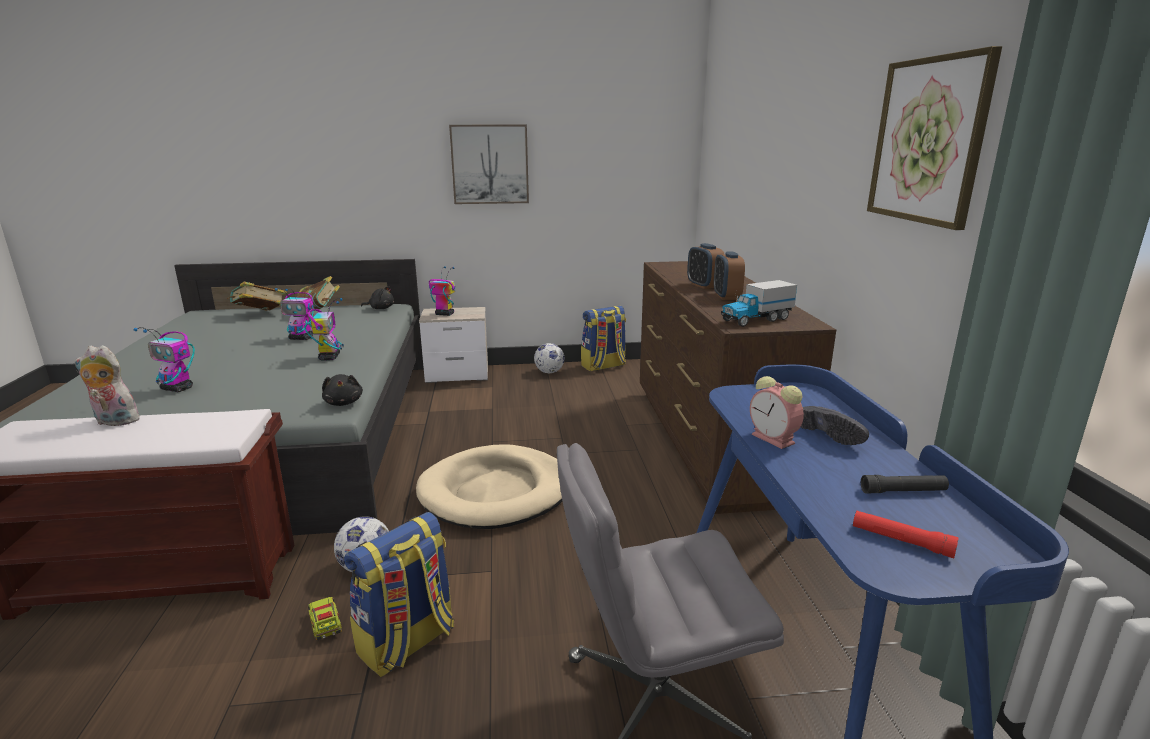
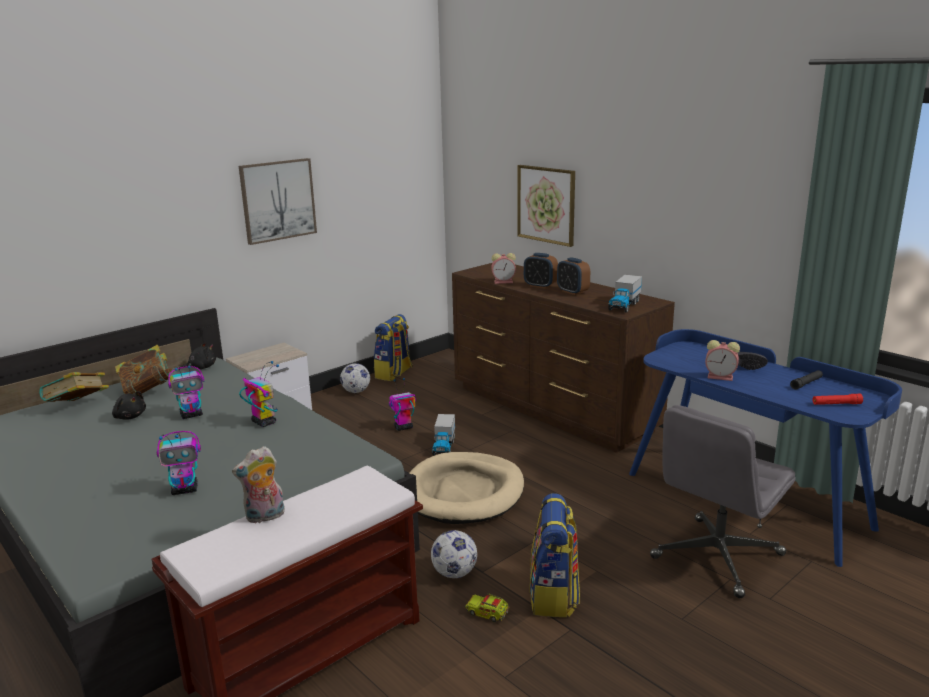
camera: 35 degrees left, 0 degrees up
black plush toy [322,374,363,406] -> black plush toy moved to [112,391,146,420]
toy robot [429,266,455,316] -> toy robot moved to [389,378,416,431]
picture [867,46,1002,230] -> picture moved to [517,165,575,247]
none -> toy truck [432,414,455,455]
none -> alarm clock [491,253,516,284]

